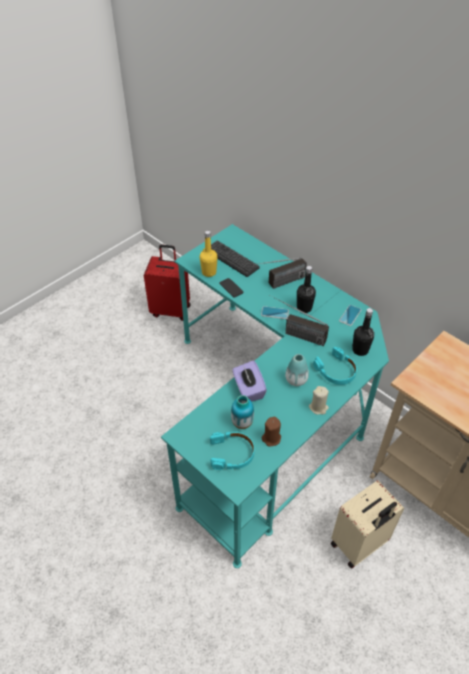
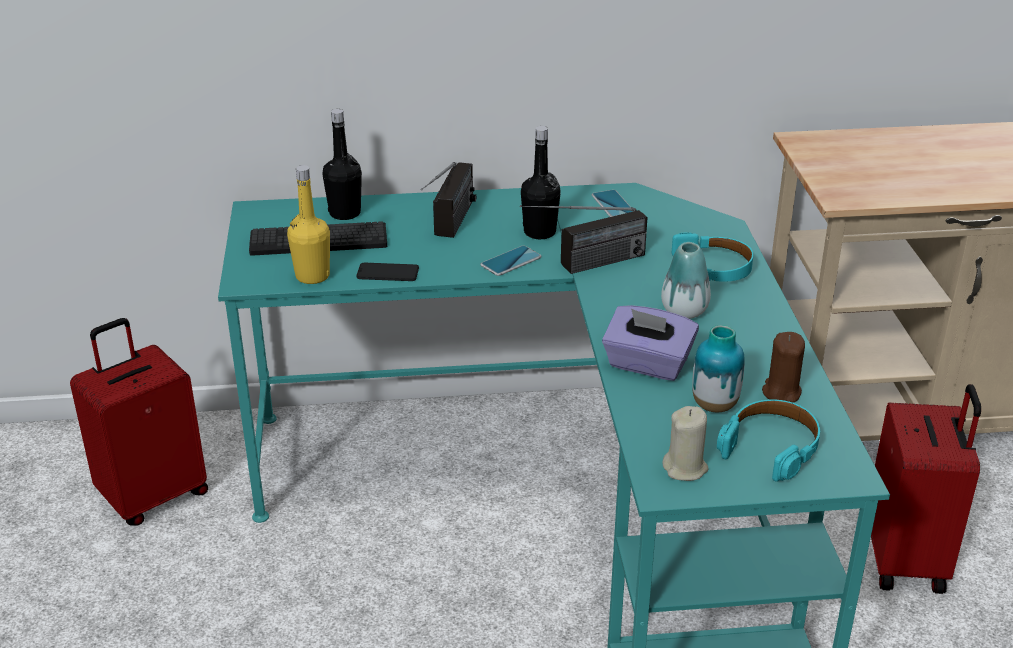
camera: 50 degrees left, 15 degrees down
beige candle [309,386,329,415] -> beige candle moved to [662,406,709,481]
beige suitcase [331,480,404,569] -> red suitcase [871,384,981,594]
black bottle [352,308,374,356] -> black bottle moved to [322,109,362,220]

